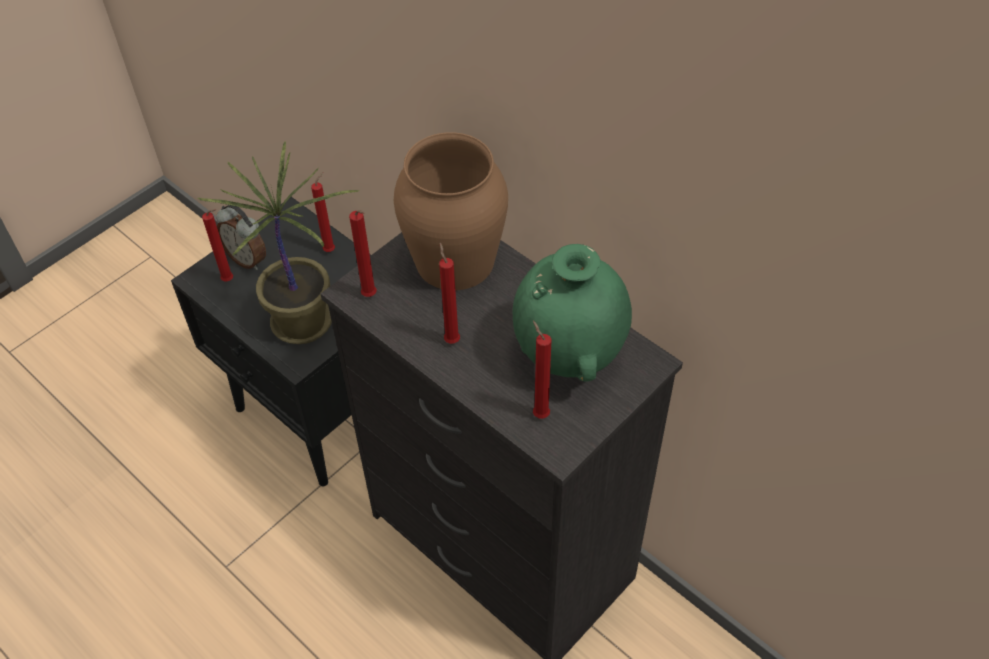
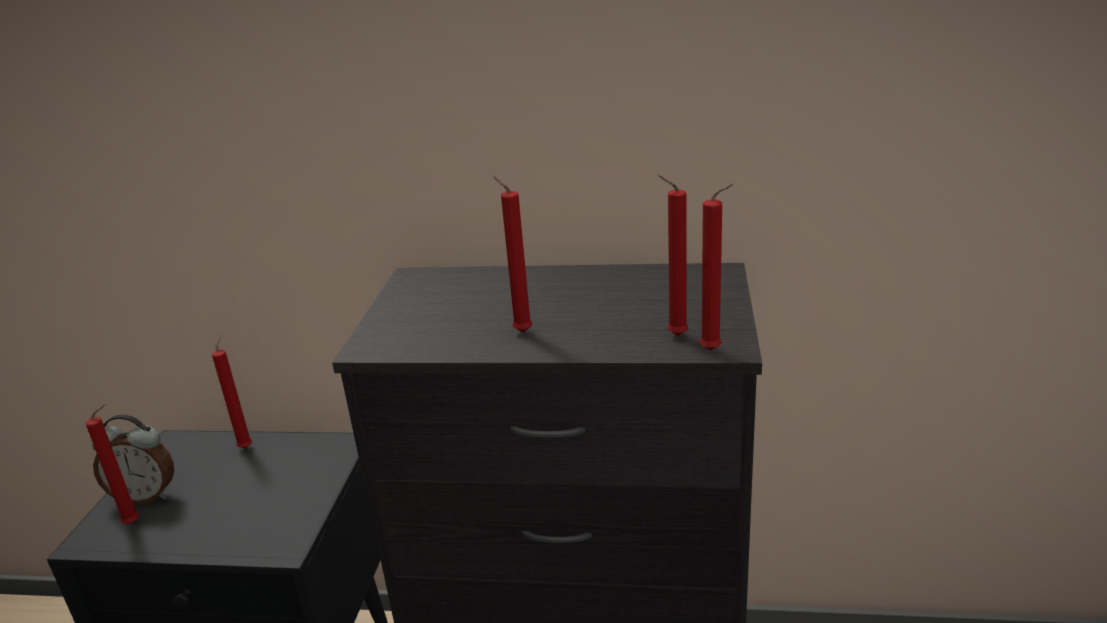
camera: 35 degrees left, 25 degrees down
potted plant [198,141,360,344] -> none
red candle [349,210,377,297] -> red candle moved to [700,184,734,351]
brown vase [394,132,508,290] -> none
green vase [513,244,632,382] -> none

